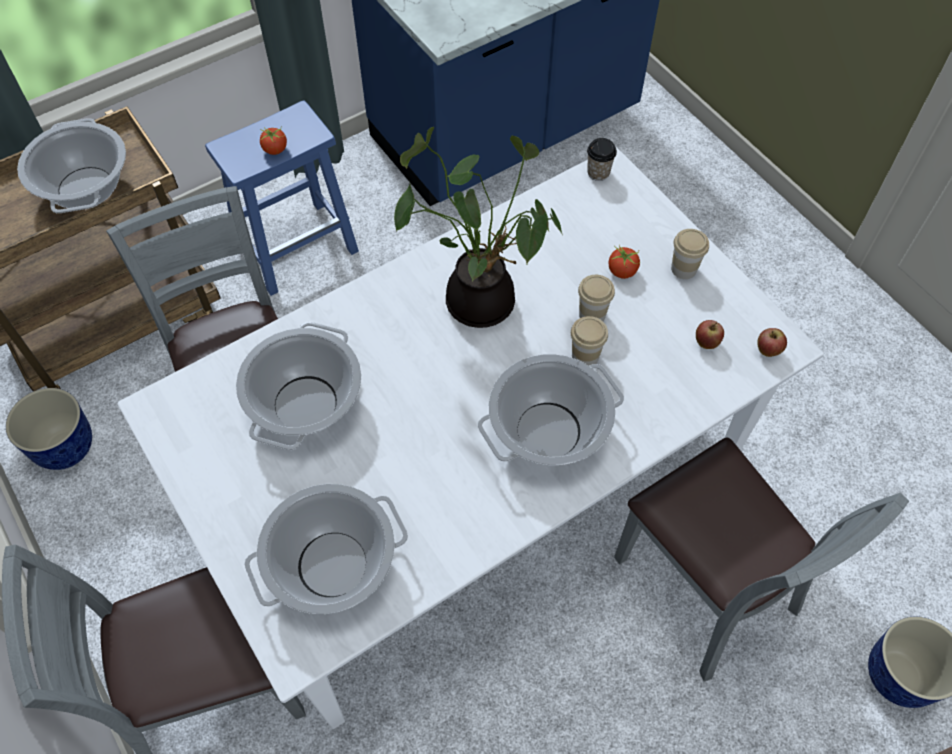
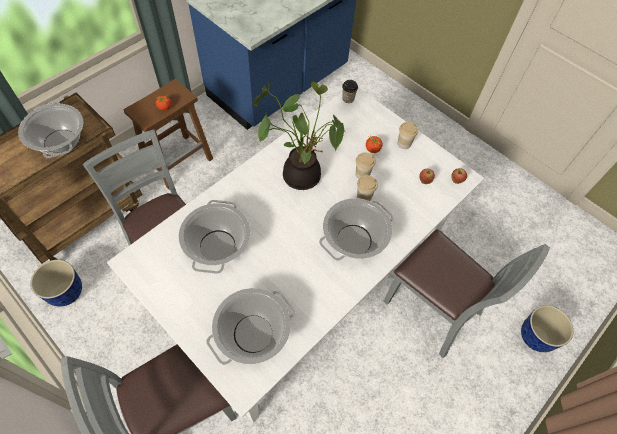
camera: 15 degrees left, 0 degrees up
blue stool [205,101,359,296] -> brown stool [124,79,213,190]

